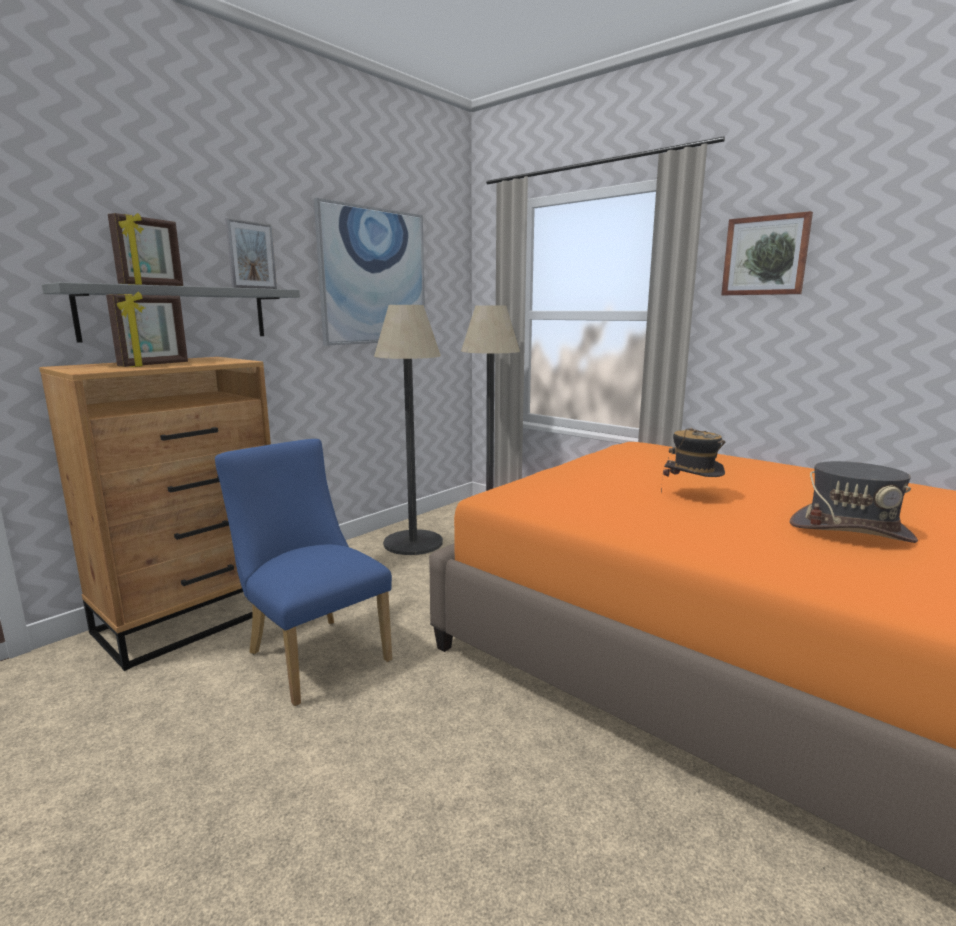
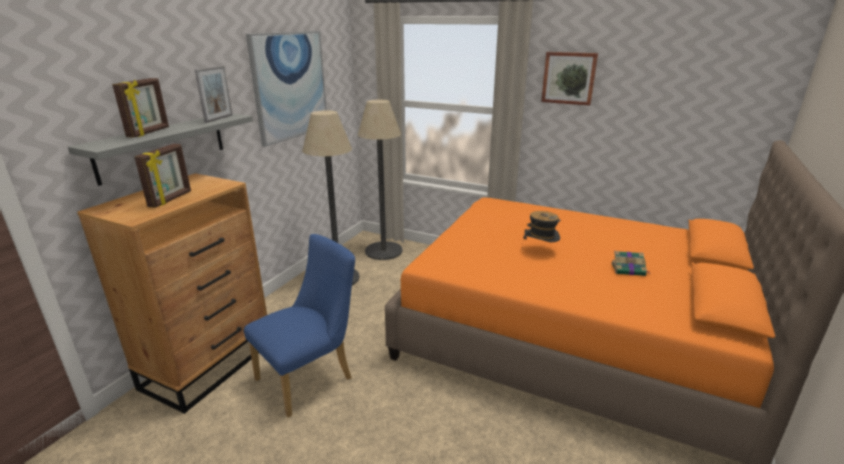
camera: 15 degrees left, 10 degrees up
blue chair [215,439,392,706] -> blue chair turned 105 degrees clockwise [244,234,355,418]
grey hat [790,461,918,543] -> book [611,251,650,276]

